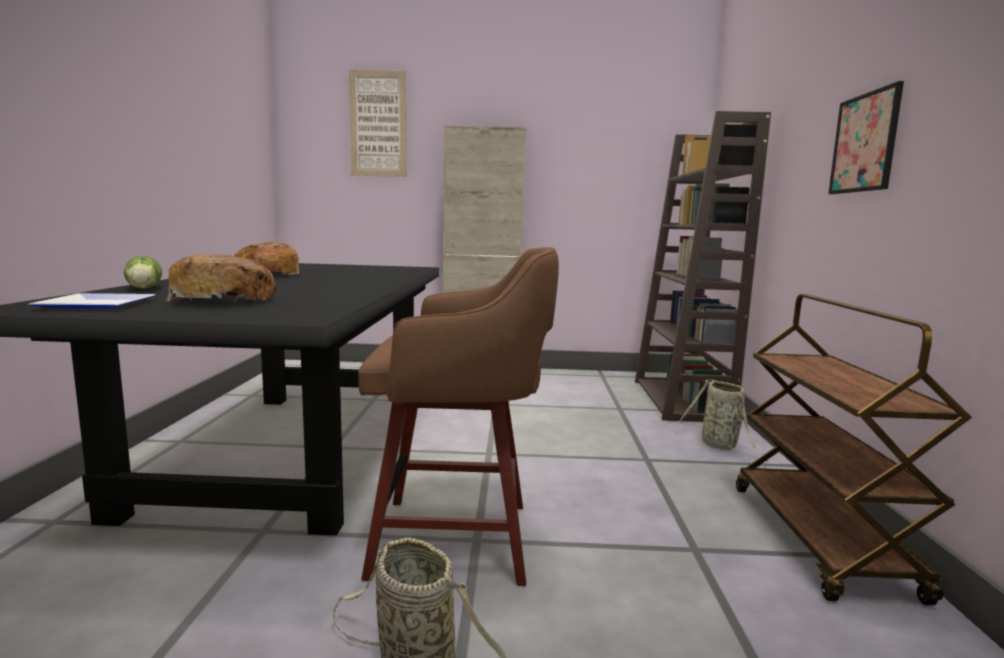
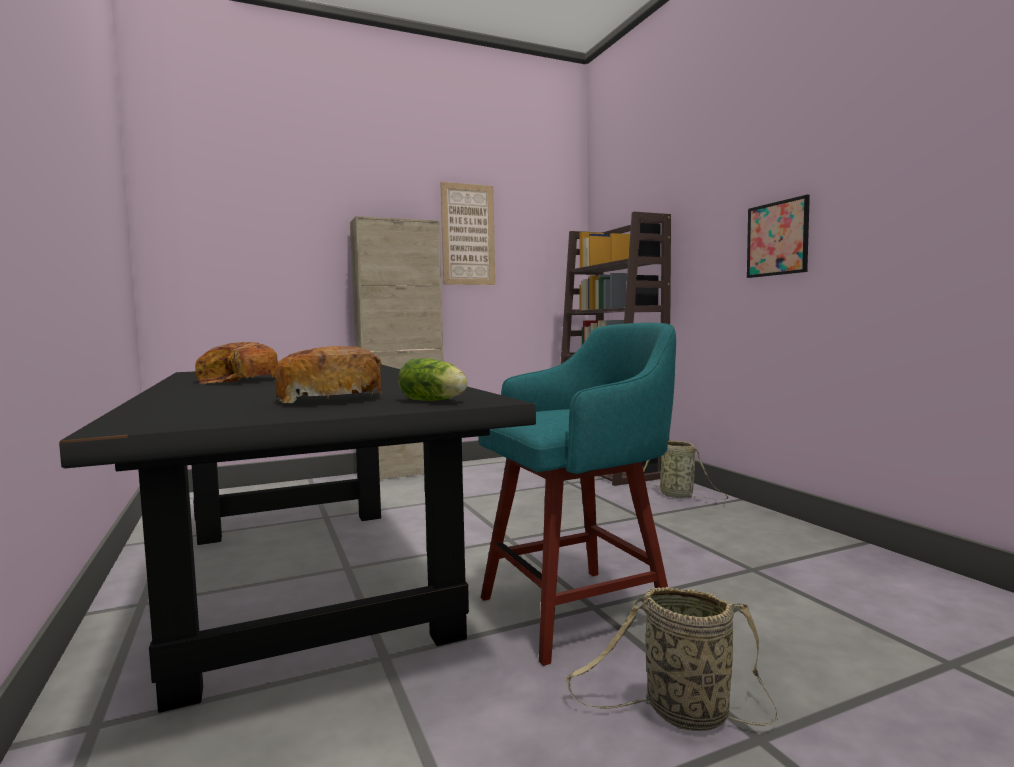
camera: 25 degrees left, 5 degrees down
plate [28,293,156,309] -> none
lettuce [124,256,162,289] -> lettuce moved to [398,358,468,401]
picture [349,70,406,177] -> picture moved to [440,182,495,285]
brown stool [358,247,559,586] -> turquoise stool [478,323,676,666]
brown cart [736,294,972,606] -> none

